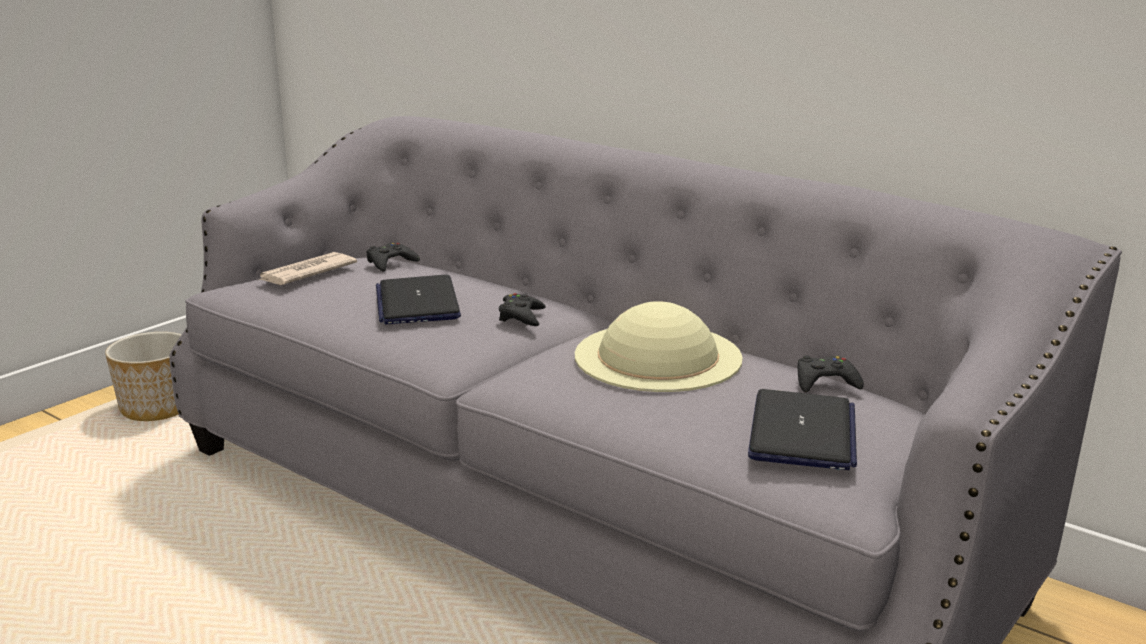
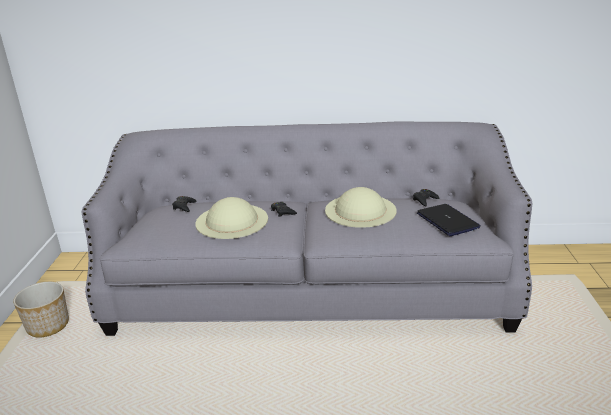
camera: 35 degrees left, 5 degrees up
newspaper [259,252,357,285] -> none
laptop [376,275,461,324] -> beige hat [195,197,268,239]

